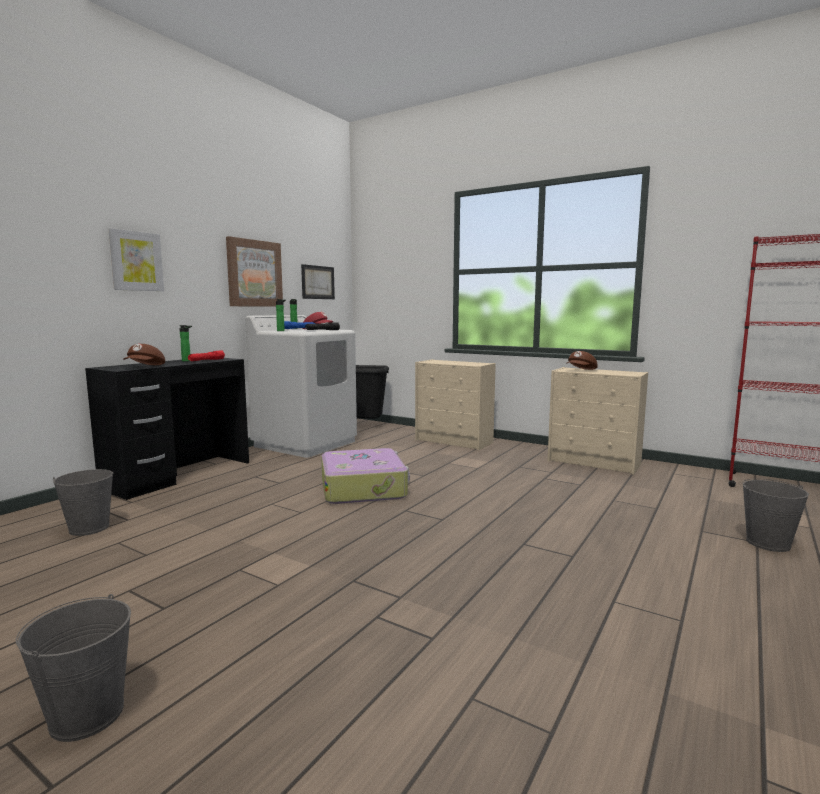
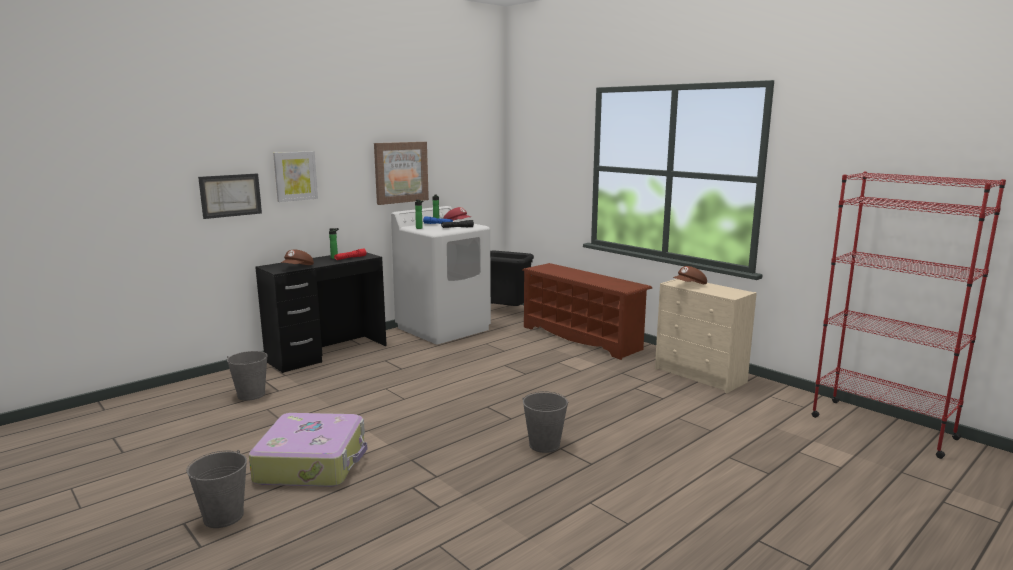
camera: 15 degrees right, 5 degrees up
picture [301,264,335,299] -> picture moved to [198,173,262,219]
suitcase [321,448,410,504] -> suitcase moved to [249,413,367,487]
beige dresser [415,359,496,451] -> brown shoe rack [523,263,652,360]
grey bucket [742,479,809,552] -> grey bucket moved to [523,391,569,453]

